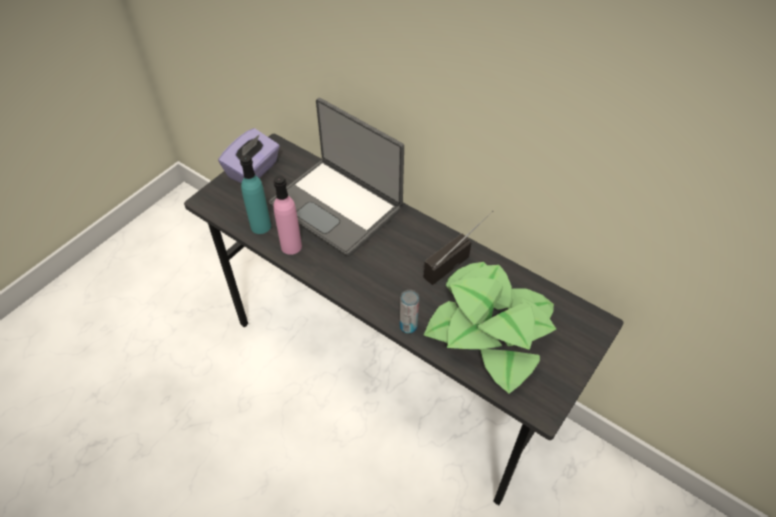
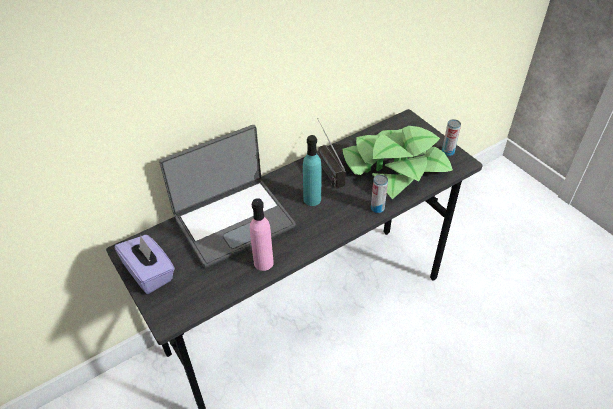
camera: 70 degrees left, 5 degrees down
turquoise bottle [240,155,271,234] -> turquoise bottle moved to [303,135,321,206]
none -> can [442,119,461,156]

